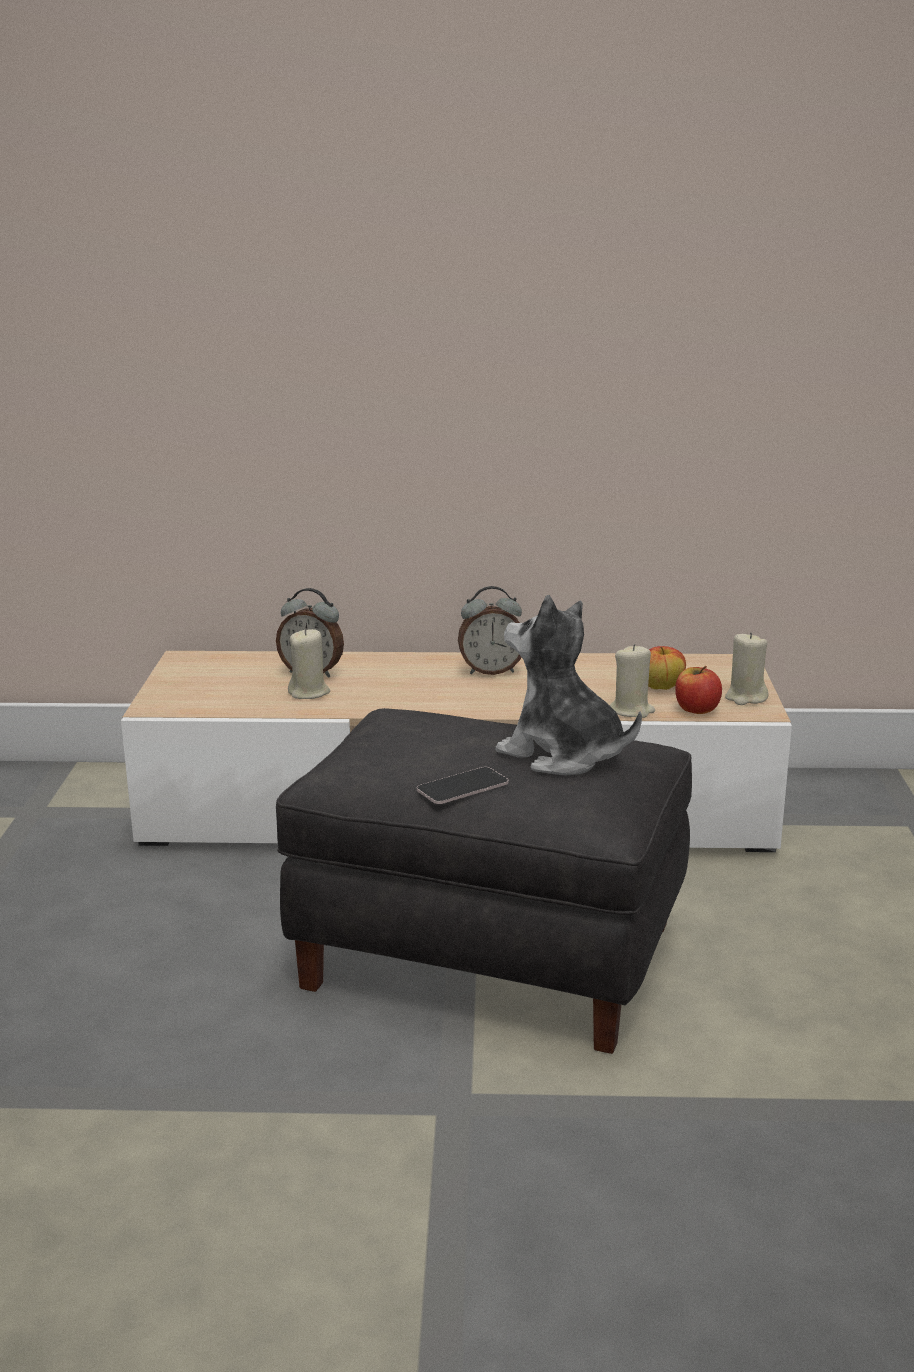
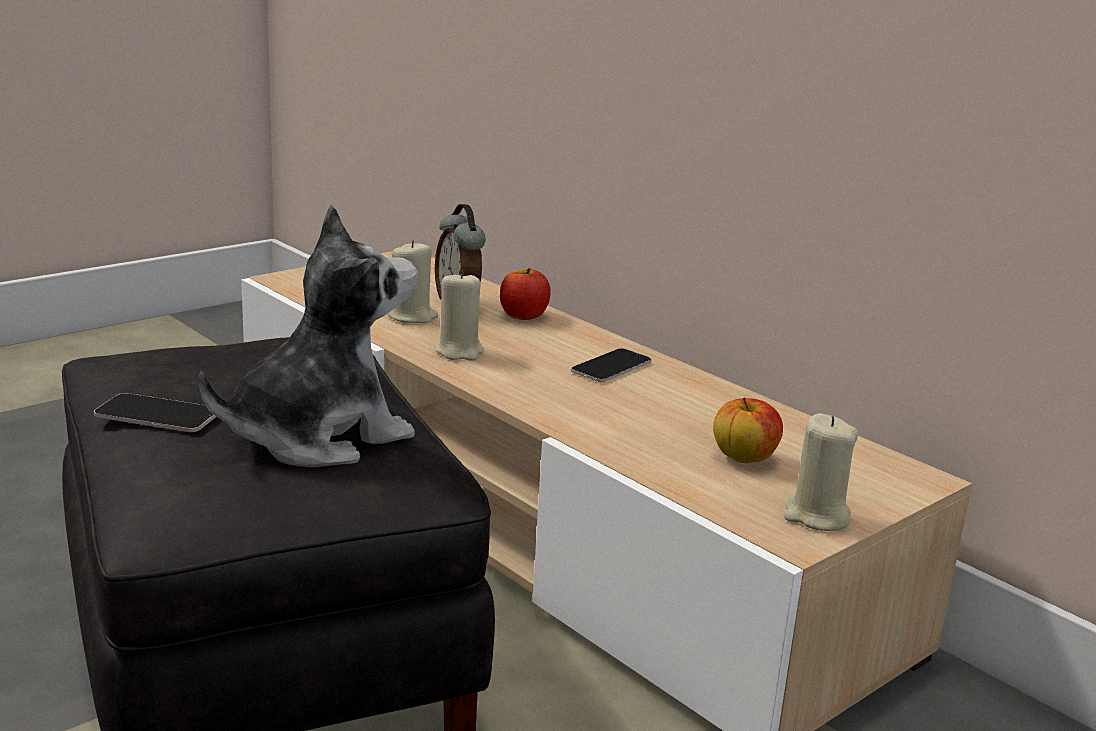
camera: 45 degrees right, 0 degrees up
alarm clock [458,586,522,675] -> phone [571,348,652,382]
plush toy [495,595,642,775] -> plush toy turned 60 degrees clockwise [199,204,418,467]
beige candle [610,644,655,718] -> beige candle moved to [435,271,484,361]
apple [675,666,722,714] -> apple moved to [500,268,551,320]

